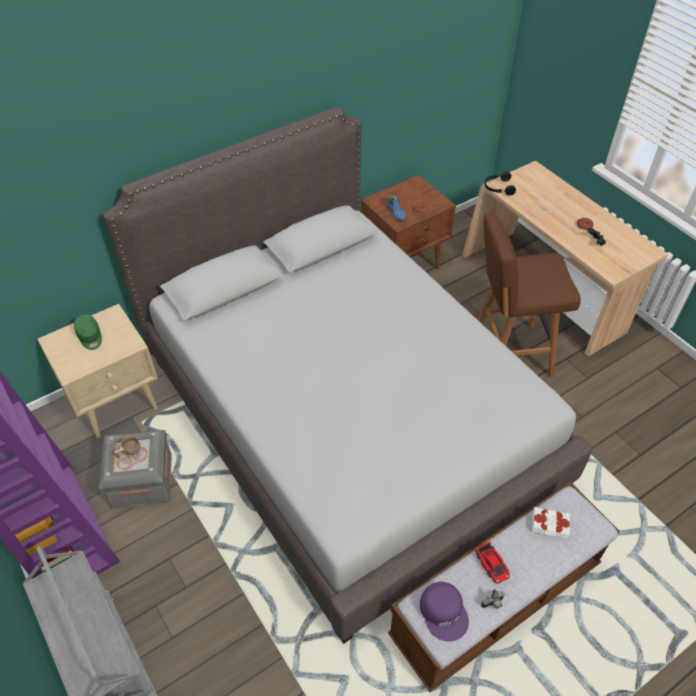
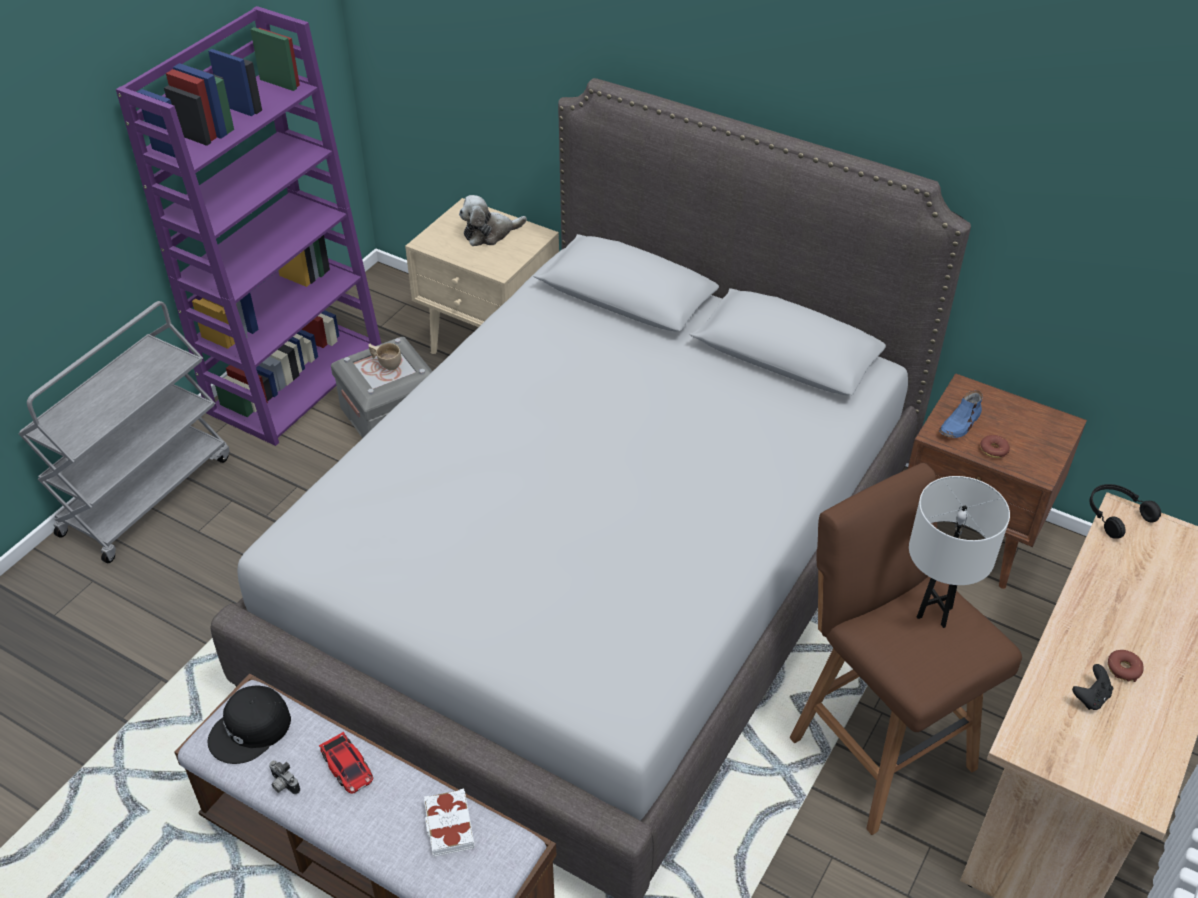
camera: 65 degrees right, 5 degrees down
green cap [74,315,102,350] -> plush toy [459,195,527,246]
purple cap [420,582,469,641] -> black cap [207,686,291,764]
toy car [475,541,510,584] -> toy car turned 75 degrees counterclockwise [319,732,373,794]
none -> white table lamp [909,476,1010,628]

